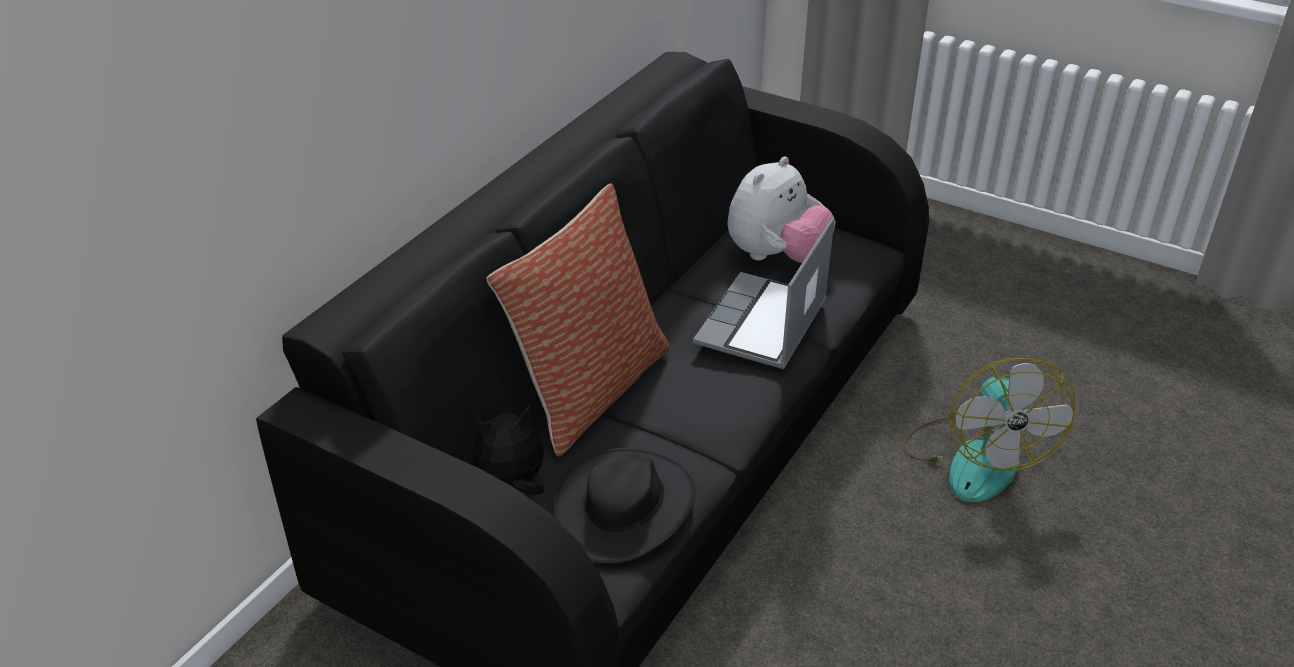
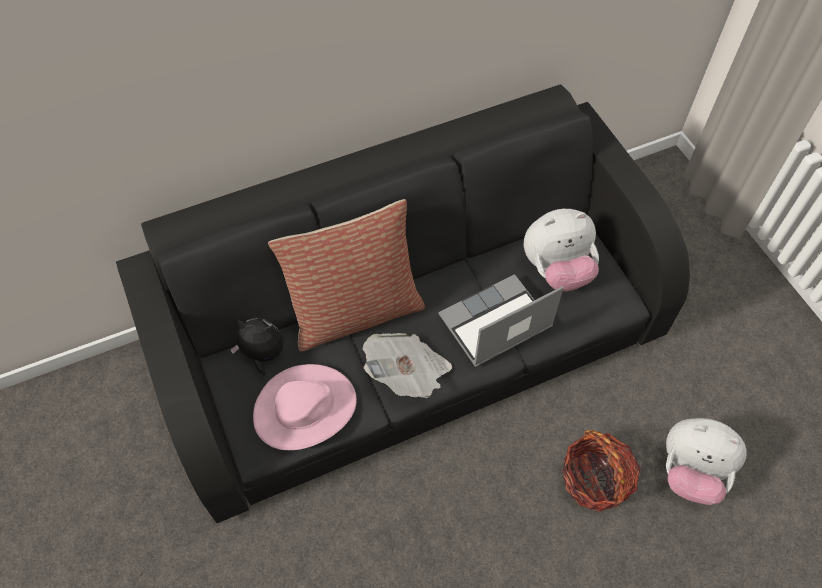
camera: 35 degrees right, 20 degrees up
black hat [553,448,696,564] -> pink hat [253,364,357,450]
fan [902,358,1076,502] -> basket [563,430,641,511]
none -> newspaper [363,333,452,398]
none -> plush toy [666,418,747,505]

